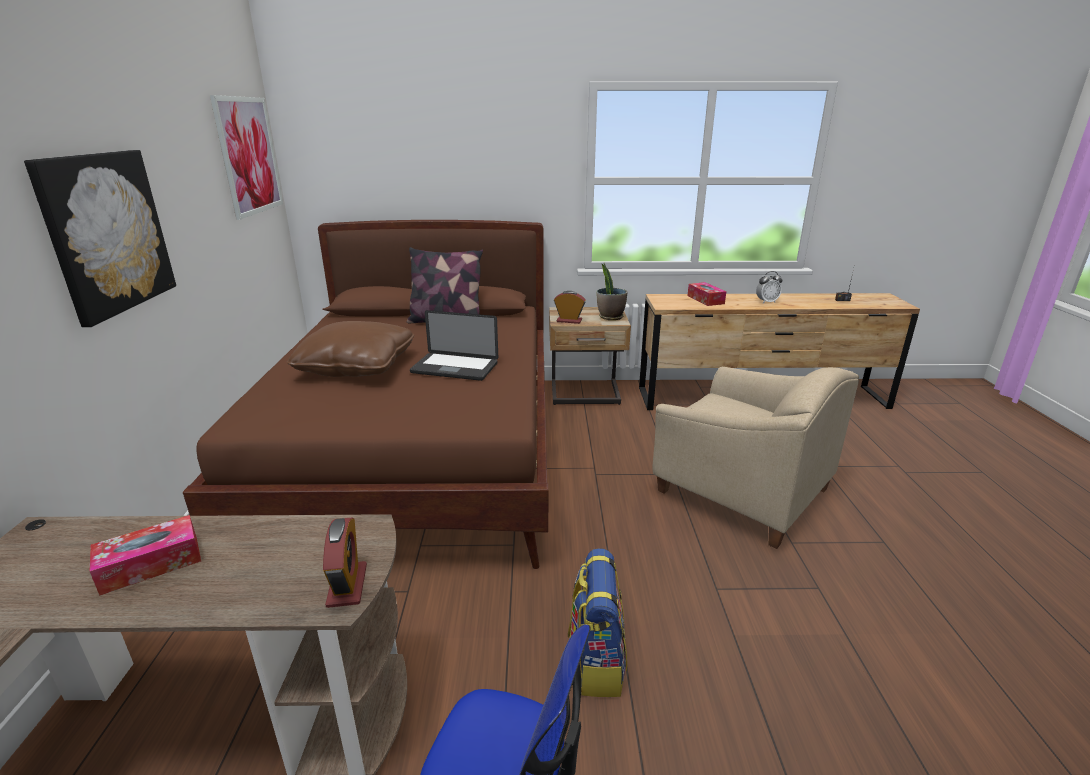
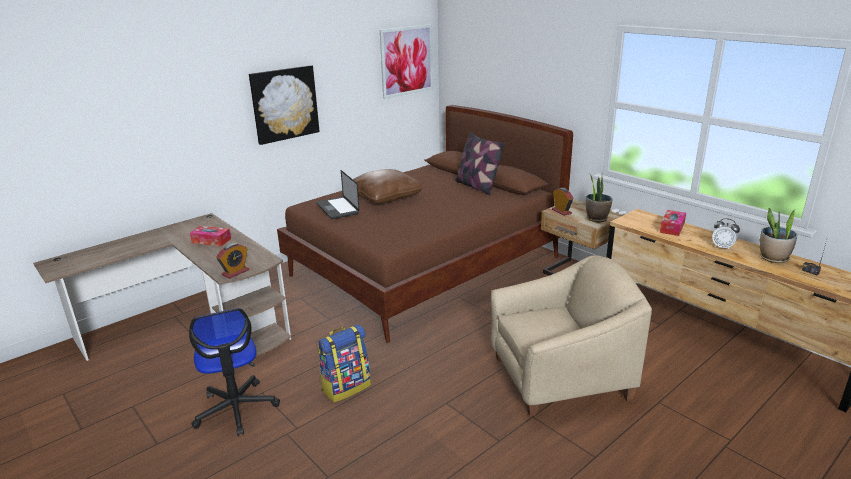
camera: 50 degrees right, 0 degrees up
laptop [410,310,498,381] -> laptop moved to [316,170,359,219]
beige armchair [652,367,859,549] -> beige armchair turned 105 degrees counterclockwise [491,256,652,416]
none -> potted plant [760,208,797,263]

